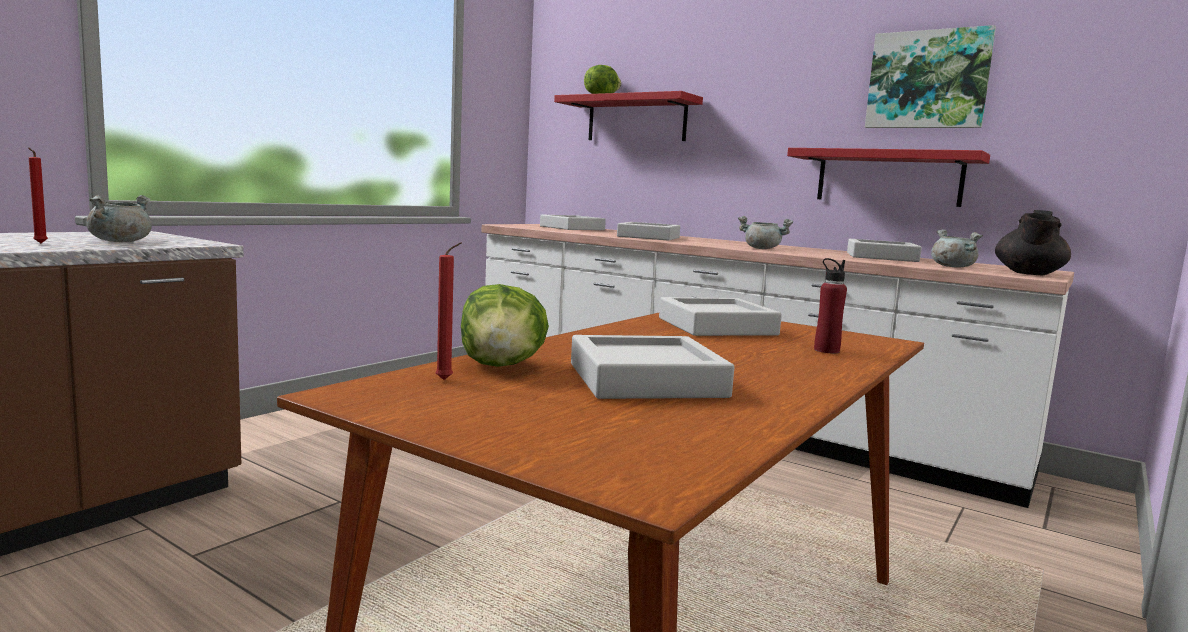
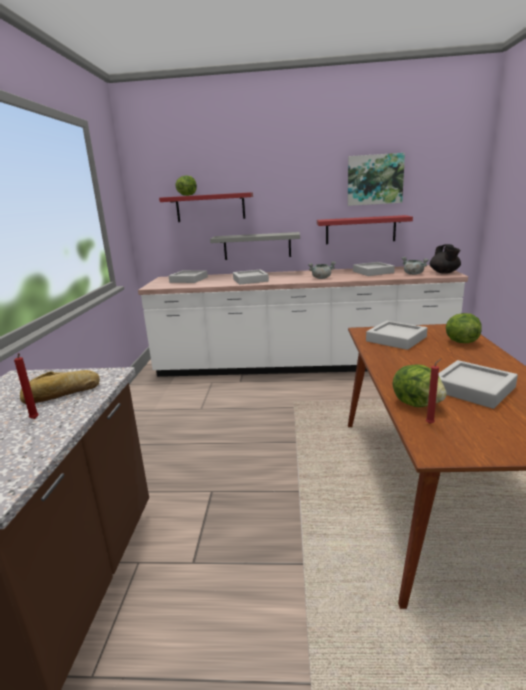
camera: 30 degrees left, 10 degrees up
grey cooking pot [86,195,152,242] -> bread [20,370,100,404]
red bottle [814,258,847,353] -> lettuce [446,313,482,343]
none -> grey shelf [210,232,300,260]

